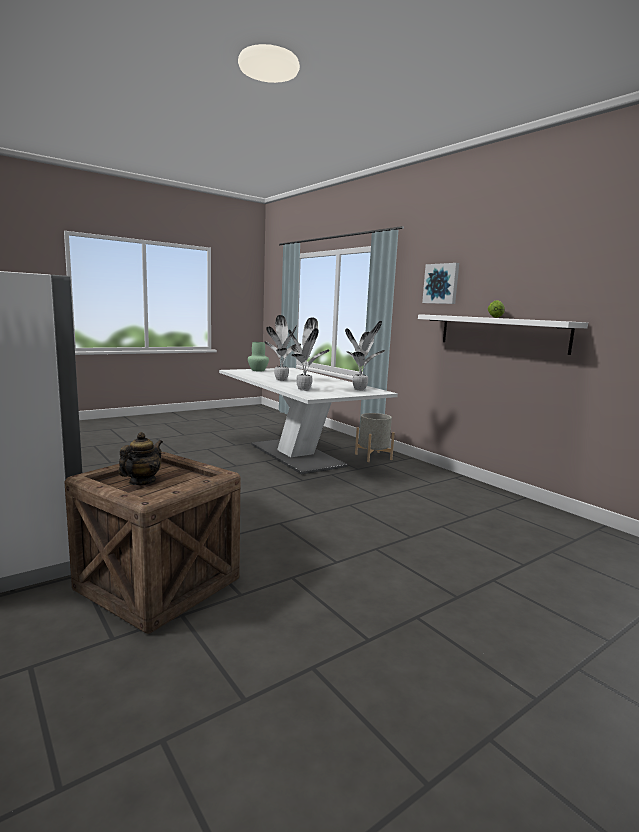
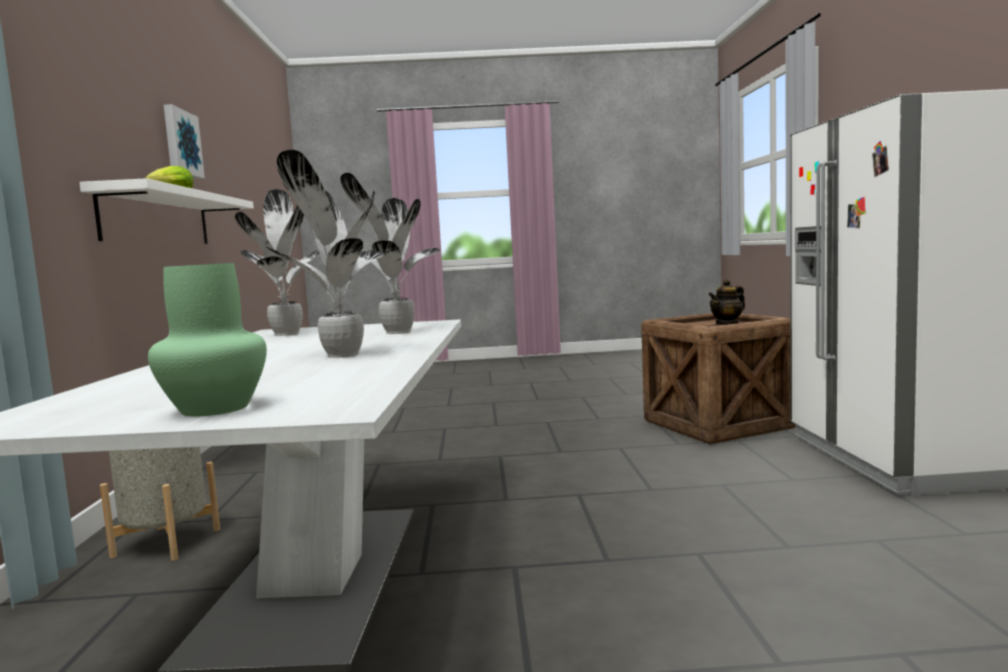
camera: 145 degrees left, 5 degrees down
picture [422,263,459,304] -> picture moved to [164,104,205,179]

